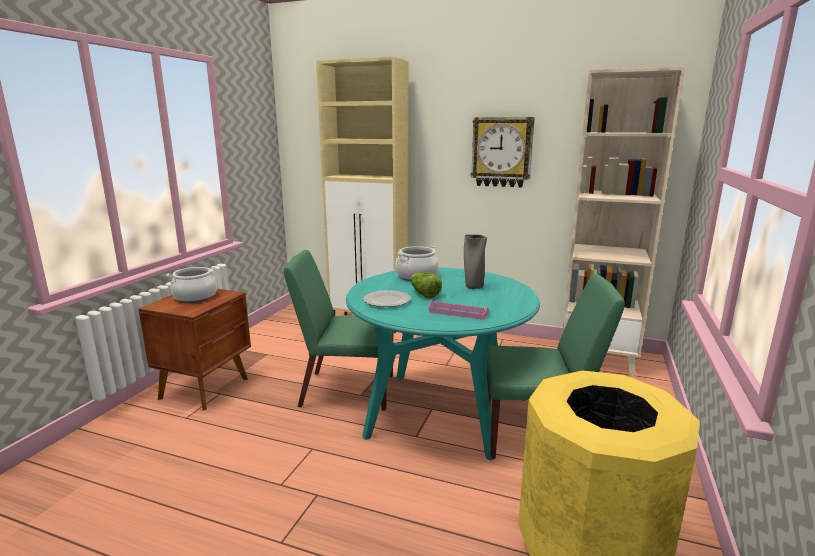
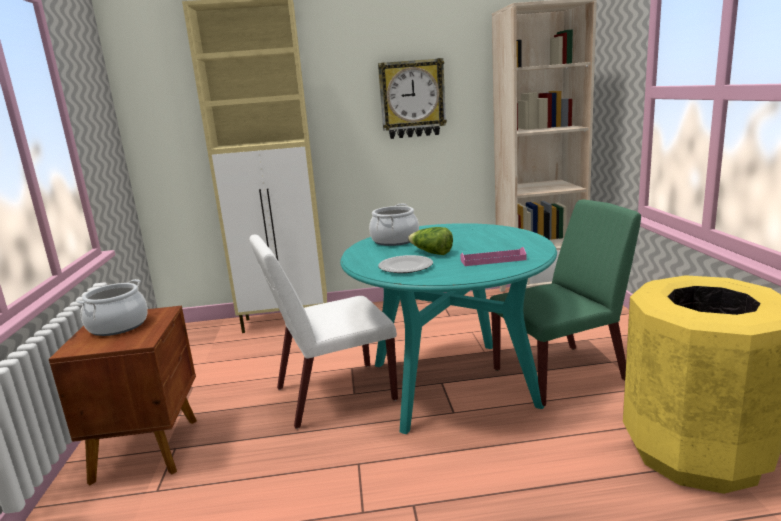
camera: 25 degrees left, 0 degrees up
green chair [284,250,394,411] -> white chair [249,234,398,429]
grey vase [464,235,487,289] -> none

